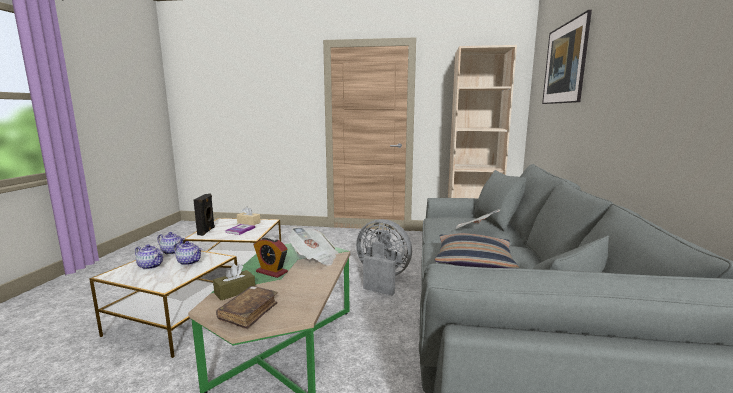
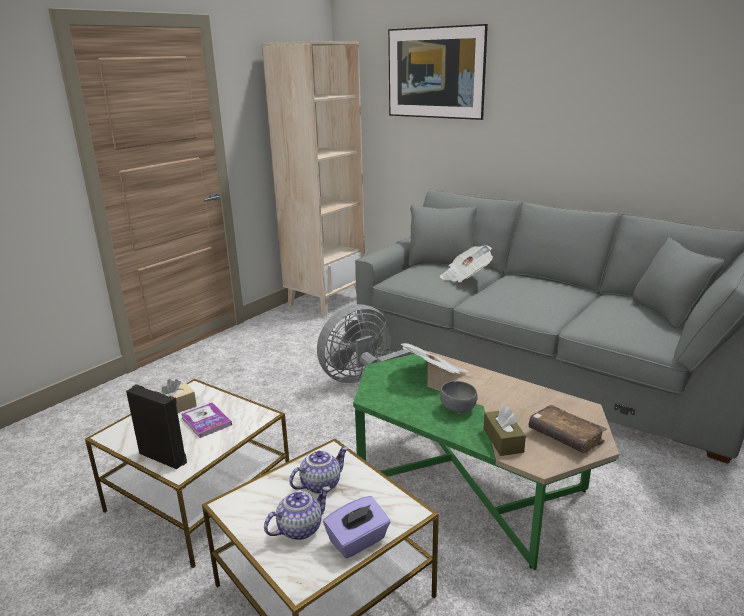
camera: 60 degrees left, 10 degrees up
teapot [157,232,185,255] -> none
alarm clock [254,236,288,278] -> grey bowl [440,381,478,413]
pillow [435,233,519,268] -> none
none -> purple tissue box [323,496,391,558]

